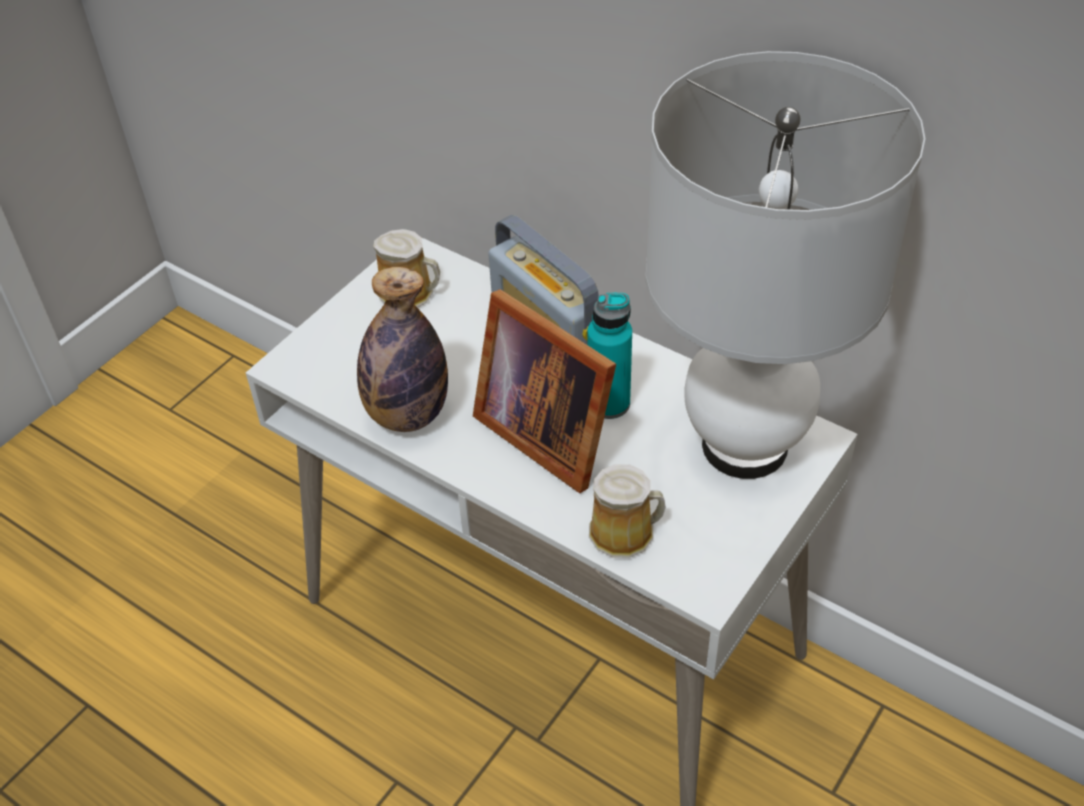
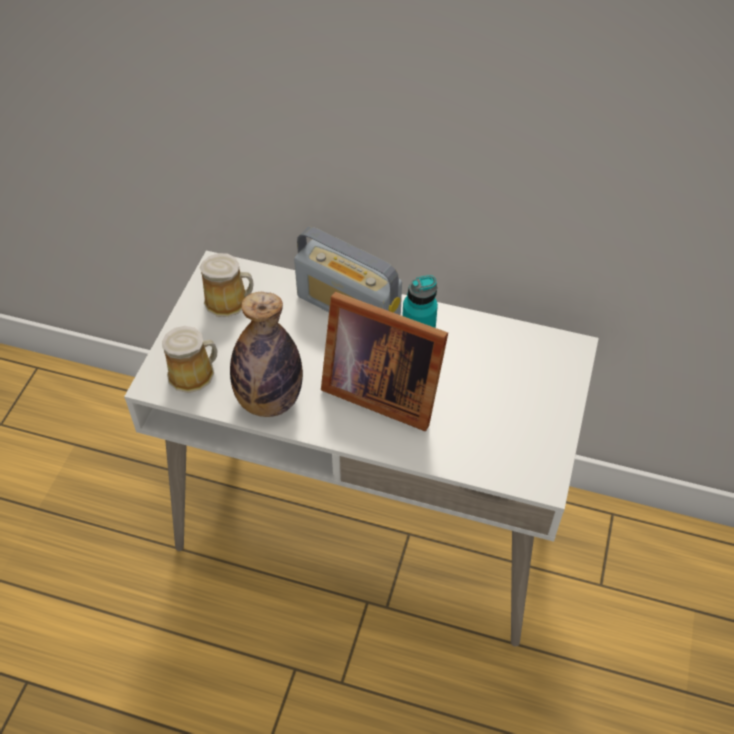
camera: 20 degrees left, 5 degrees up
mug [589,464,666,558] -> mug moved to [162,326,218,393]
white table lamp [645,51,925,479] -> none

